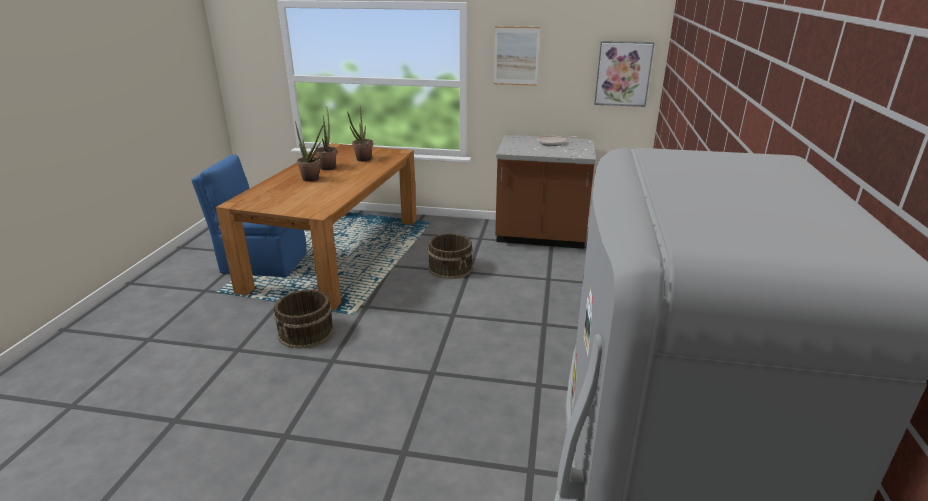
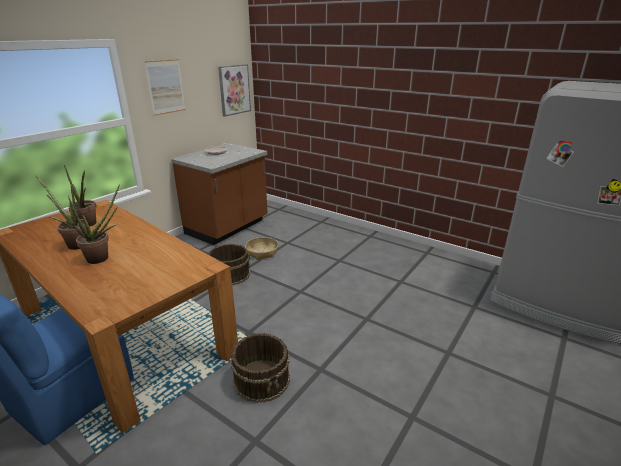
camera: 65 degrees left, 0 degrees up
none -> basket [245,237,278,260]

